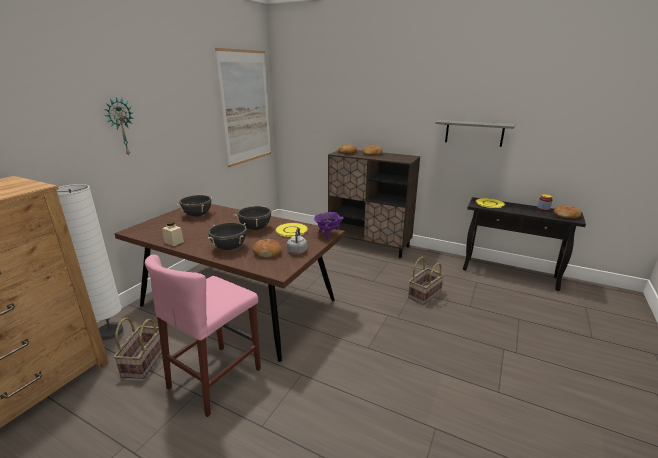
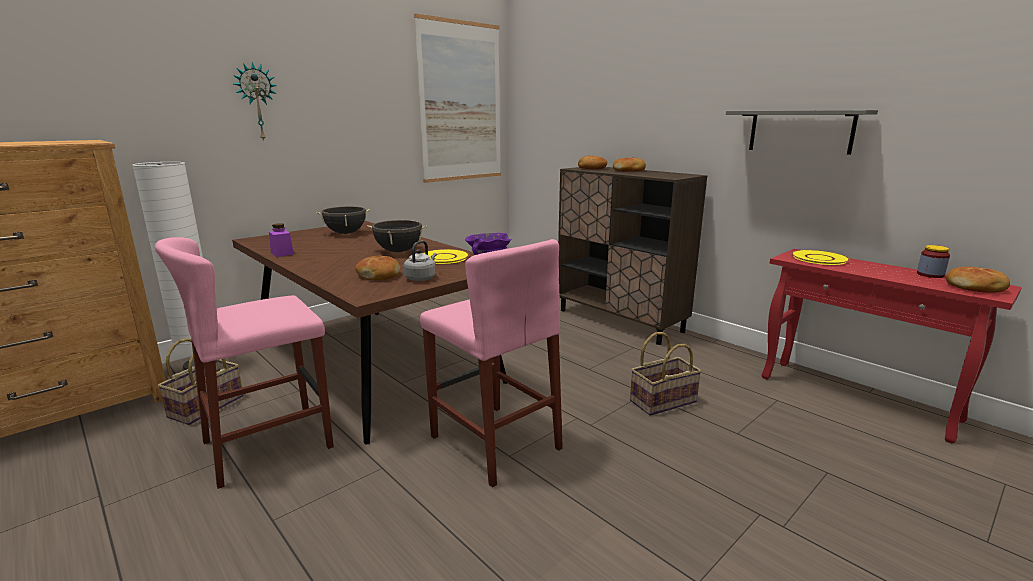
camera: 20 degrees right, 5 degrees down
beige jar [162,221,184,246] -> purple jar [269,223,294,257]
black cooking pot [208,222,247,250] -> none
black console table [463,197,586,291] -> red console table [761,249,1022,443]
none -> pink stool [420,239,563,488]

